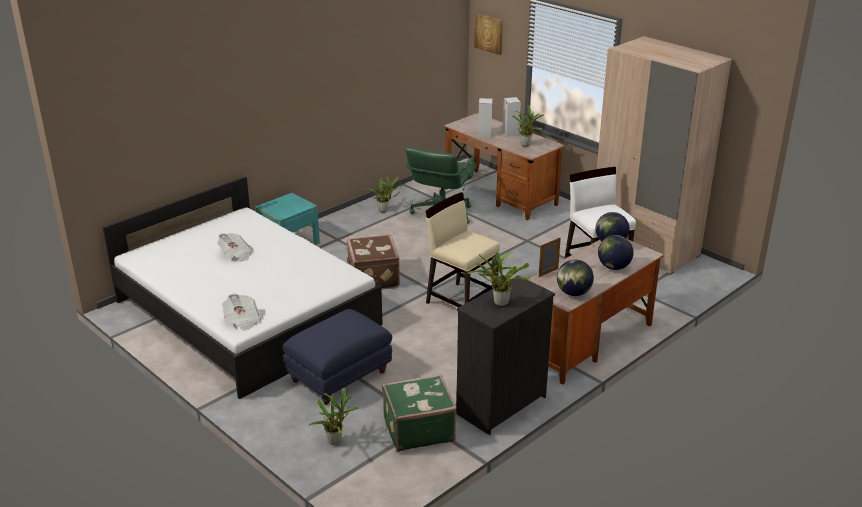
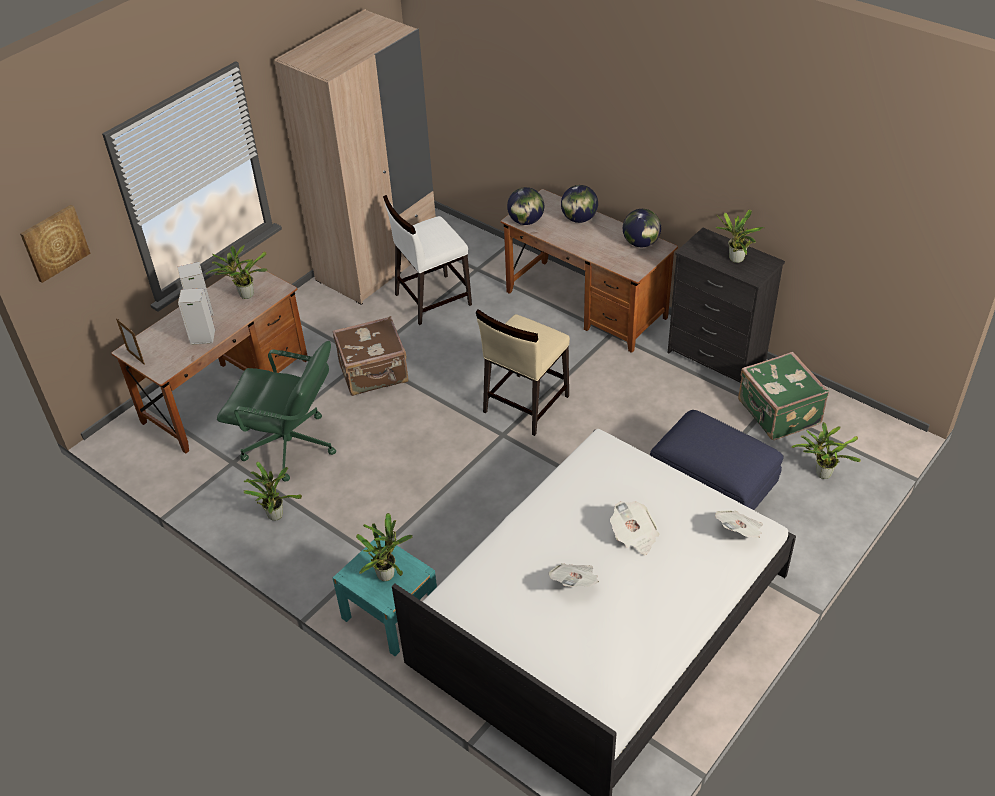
camera: 95 degrees left, 15 degrees up
brown suitcase [346,235,400,290] -> brown suitcase moved to [332,316,409,396]
picture frame [539,237,561,277] -> picture frame moved to [116,318,145,365]
none -> potted plant [356,513,413,581]
none -> newspaper [610,501,659,555]

